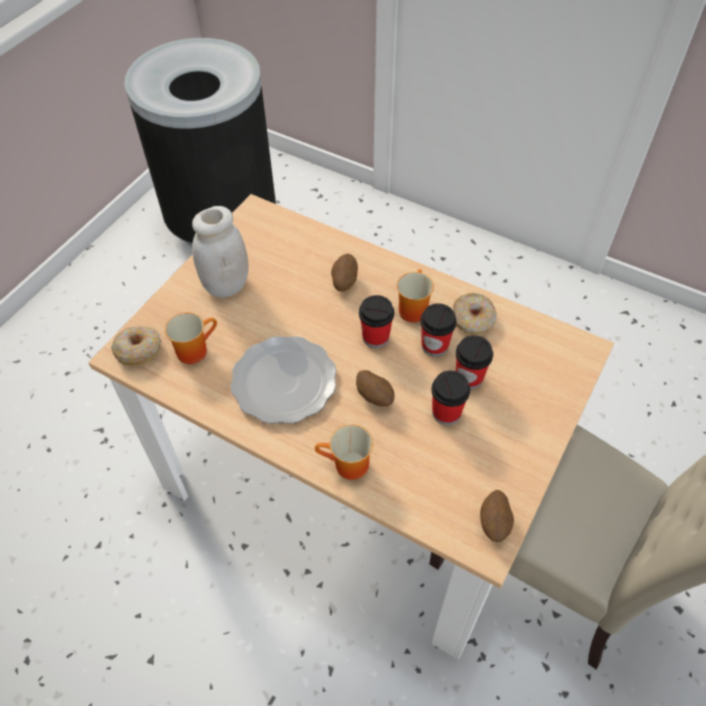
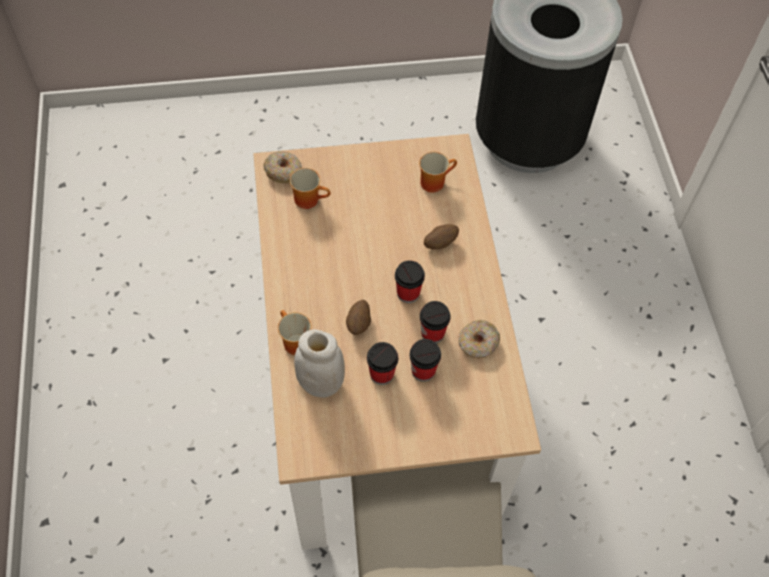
camera: 50 degrees right, 5 degrees up
white jar [192,206,249,297] -> white jar moved to [294,329,345,398]
plate [230,336,336,424] -> none
mug [396,269,434,322] -> mug moved to [419,152,457,193]
potato [480,490,514,542] -> none

